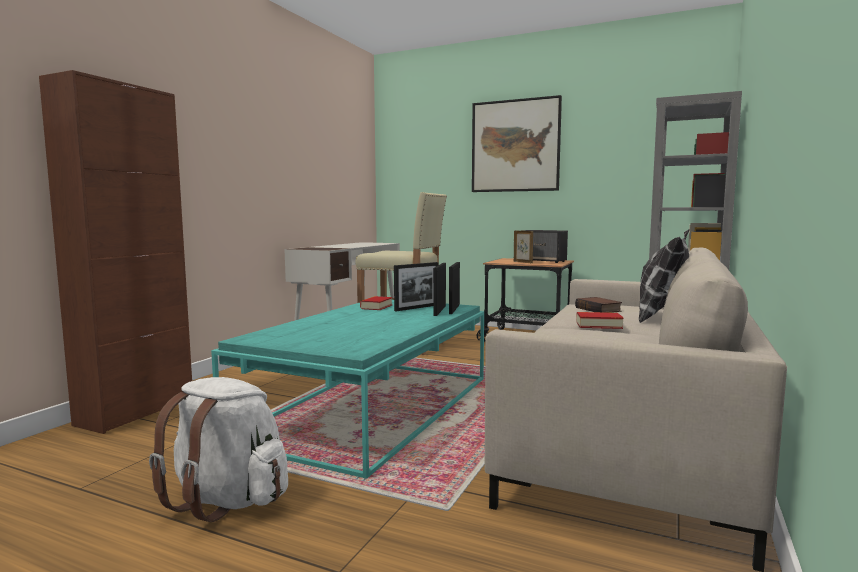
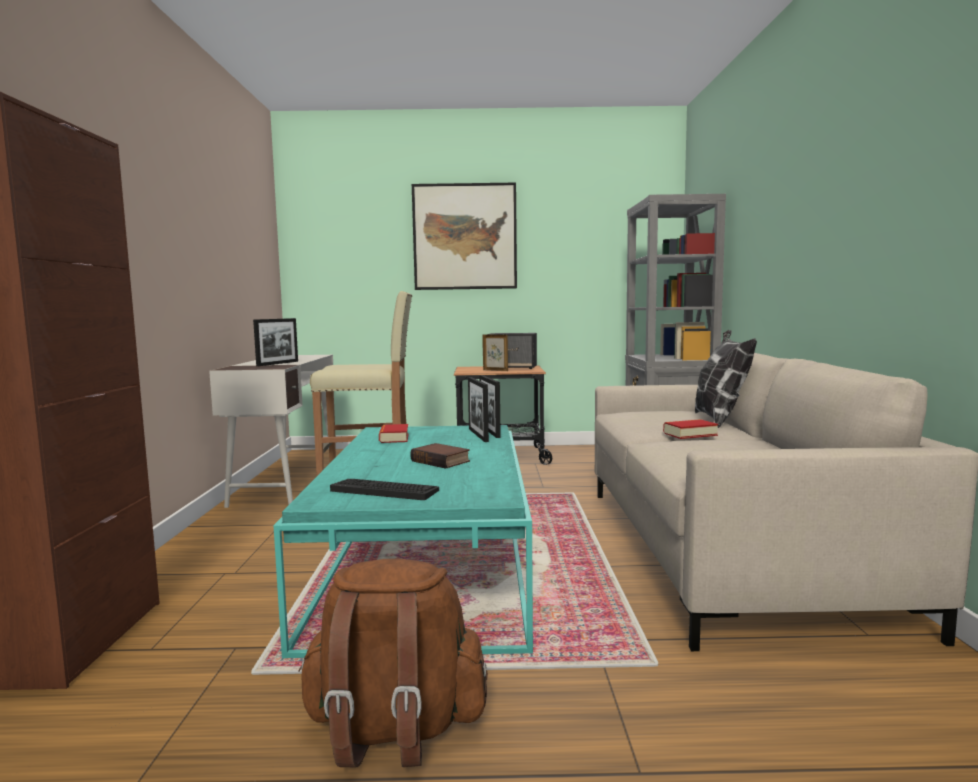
camera: 25 degrees left, 0 degrees up
white backpack [149,377,288,522] -> brown backpack [298,559,488,767]
picture frame [394,262,439,311] -> picture frame moved to [253,318,298,366]
book [575,297,622,313] -> book moved to [410,443,470,469]
none -> keyboard [330,479,439,500]

